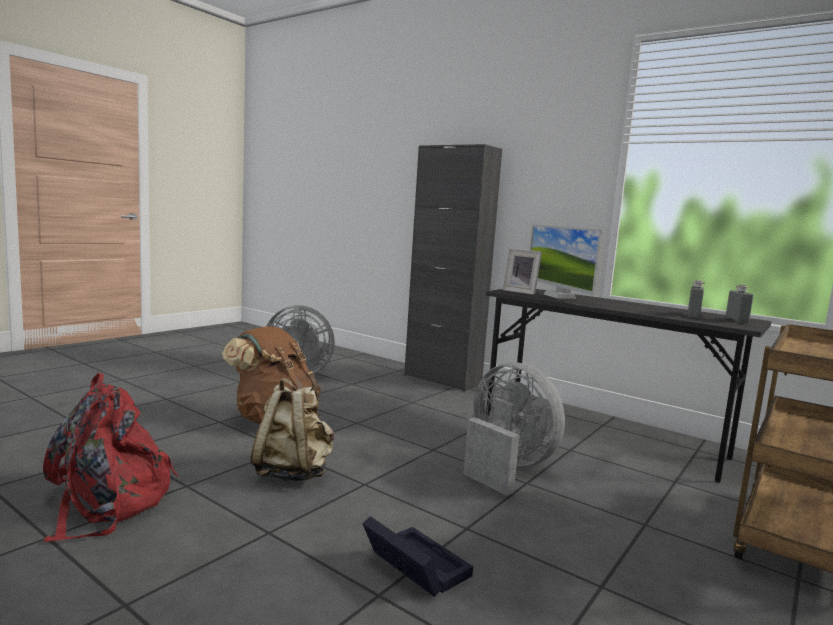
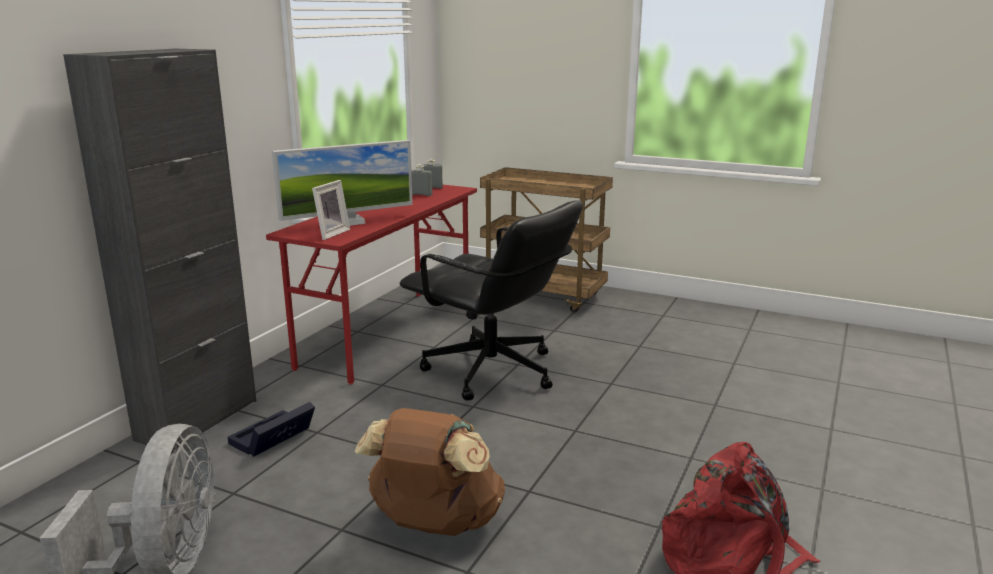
camera: 100 degrees left, 10 degrees up
beige backpack [251,378,334,482] -> none
black storage box [362,516,473,597] -> black storage box moved to [227,402,315,457]
grey fan [464,362,565,496] -> black office chair [400,200,583,400]
grey desk [486,289,771,483] -> red desk [266,185,477,385]

